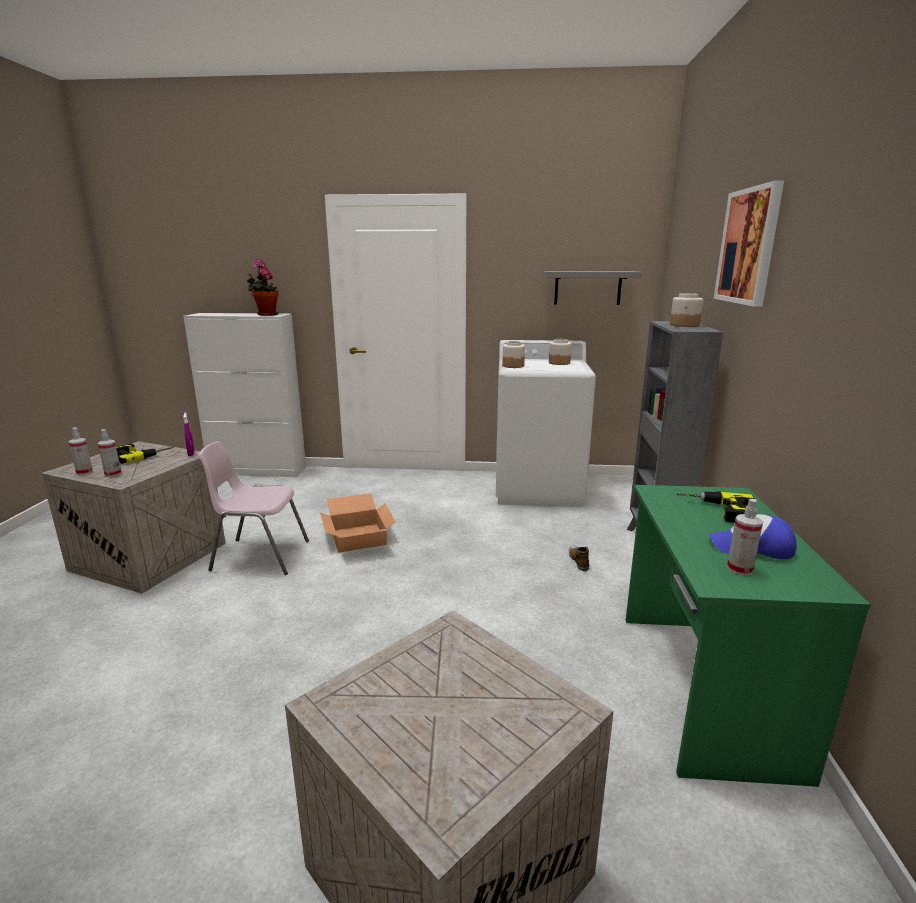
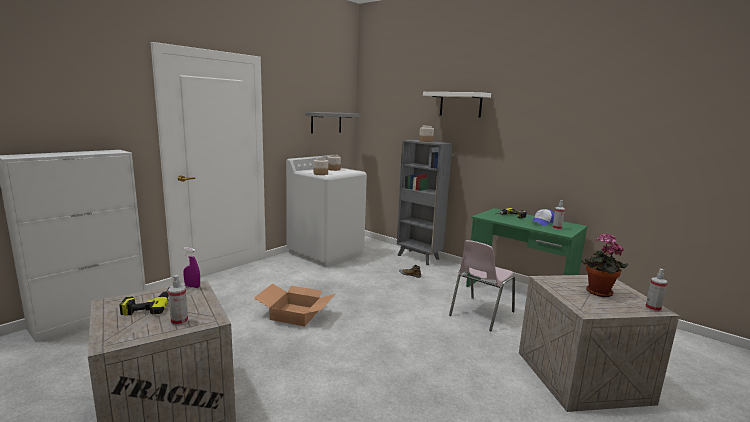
camera: 55 degrees left, 5 degrees down
spray bottle [69,427,93,475] -> spray bottle moved to [645,269,667,312]
pink chair [198,441,309,575] -> pink chair moved to [449,240,515,331]
potted plant [247,259,279,316] -> potted plant moved to [582,233,628,297]
picture [714,180,784,307] -> white shelf [423,92,491,118]

